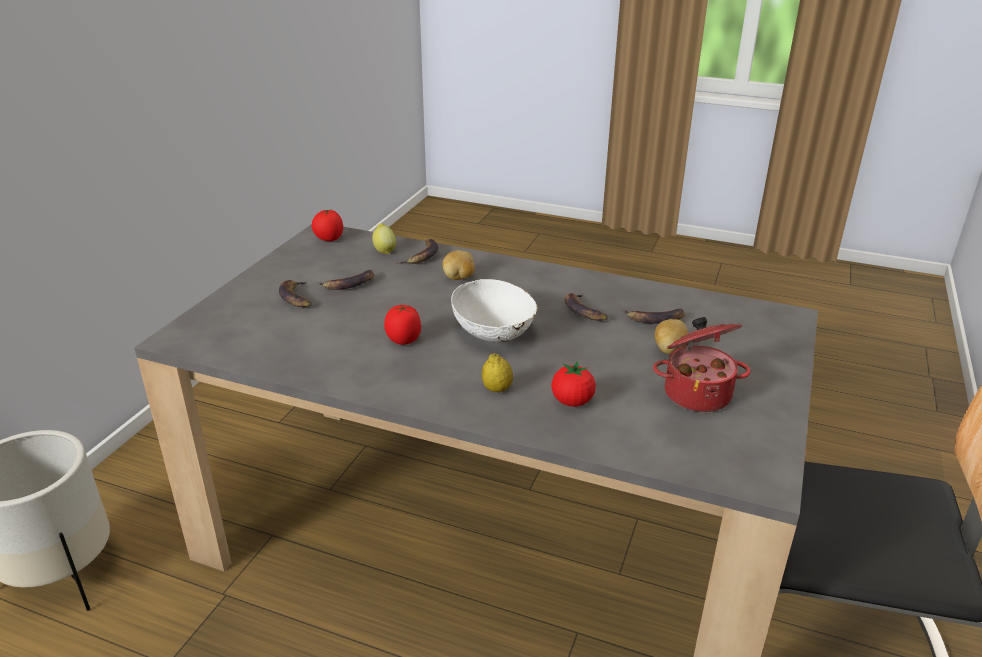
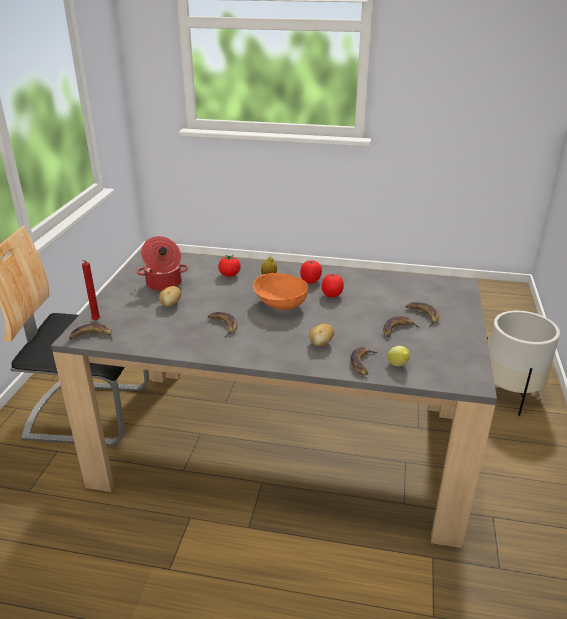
camera: 170 degrees right, 0 degrees up
tomato [311,209,343,241] -> tomato moved to [300,260,322,284]
white bowl [451,279,537,343] -> orange bowl [253,273,308,310]
banana [623,309,685,324] -> banana moved to [69,323,113,340]
none -> red candle [82,260,100,321]

